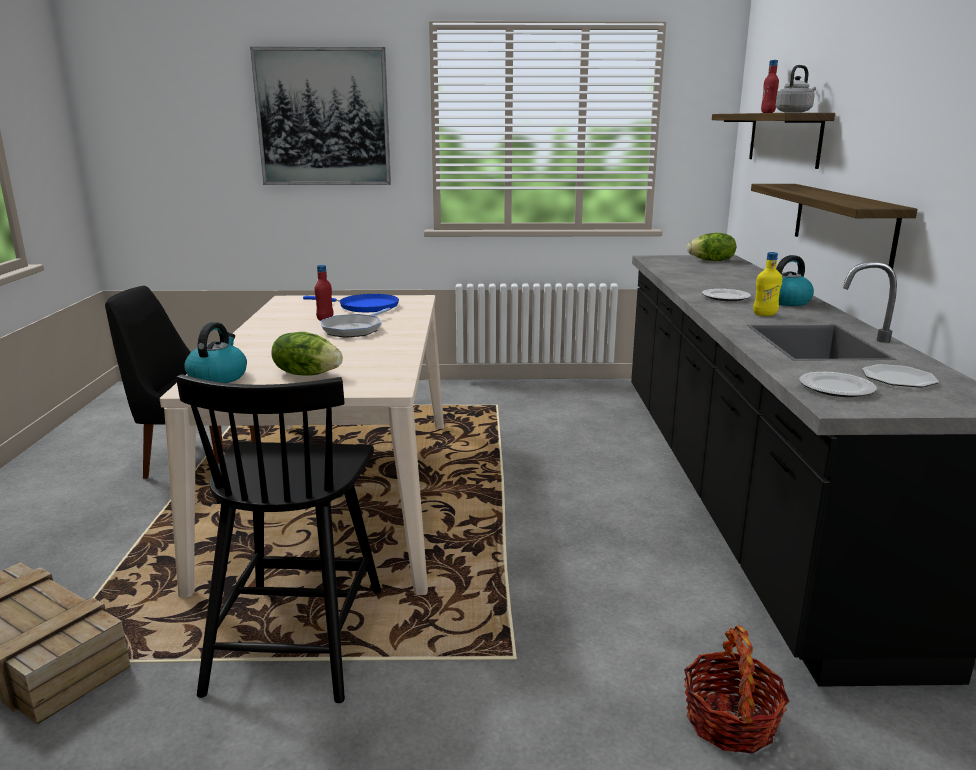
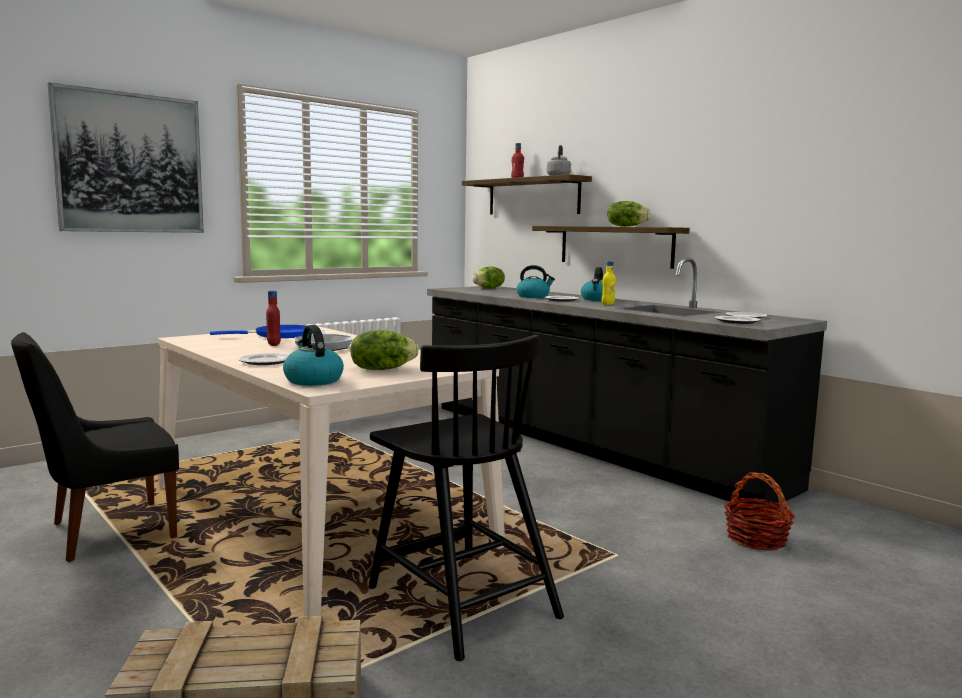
camera: 40 degrees left, 10 degrees down
none -> plate [239,353,289,365]
none -> kettle [517,265,555,298]
none -> lettuce [607,201,651,227]

